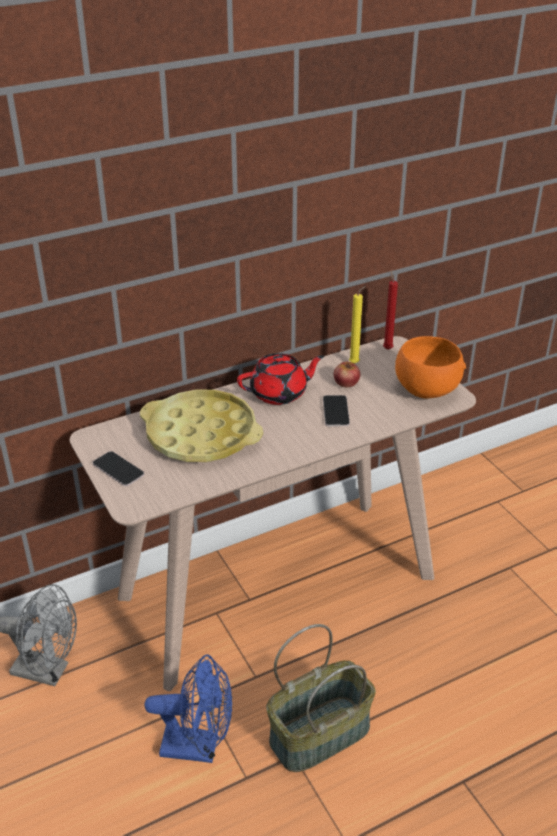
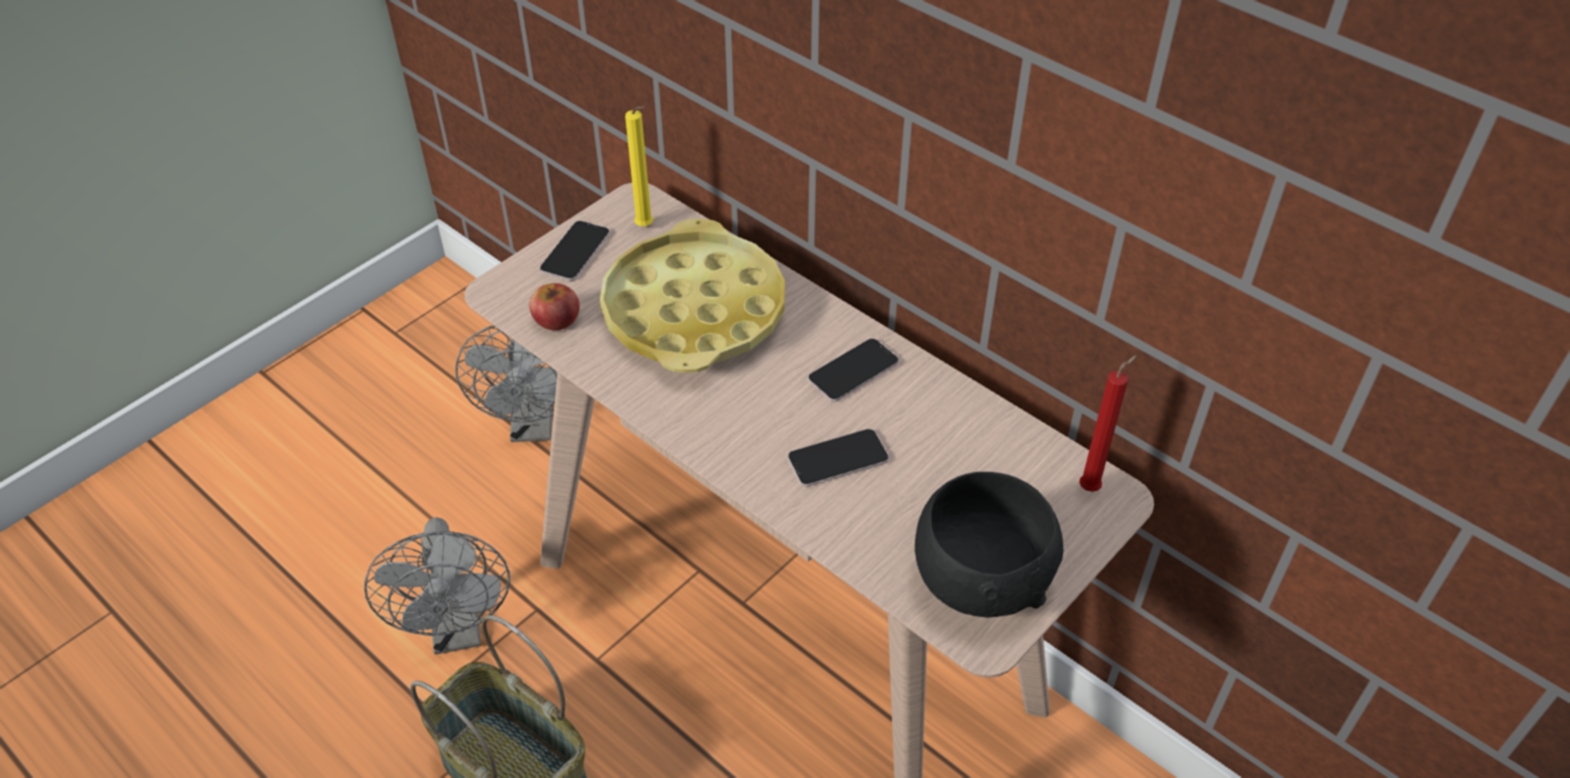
camera: 70 degrees right, 10 degrees up
blue fan [145,654,232,763] -> grey fan [364,517,510,655]
red teapot [237,353,324,405] -> phone [808,338,899,402]
apple [334,362,360,387] -> apple moved to [529,283,580,330]
yellow candle [349,285,367,364] -> yellow candle moved to [625,106,653,227]
orange bowl [395,336,466,399] -> black bowl [915,472,1063,618]

